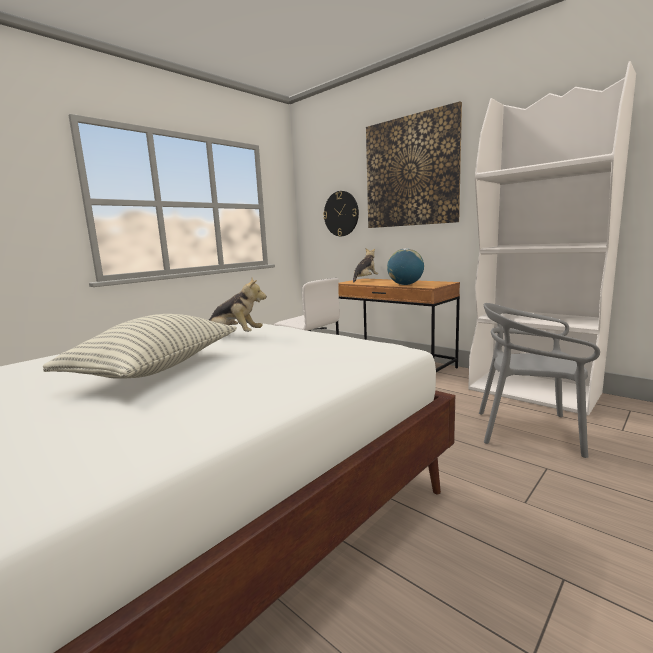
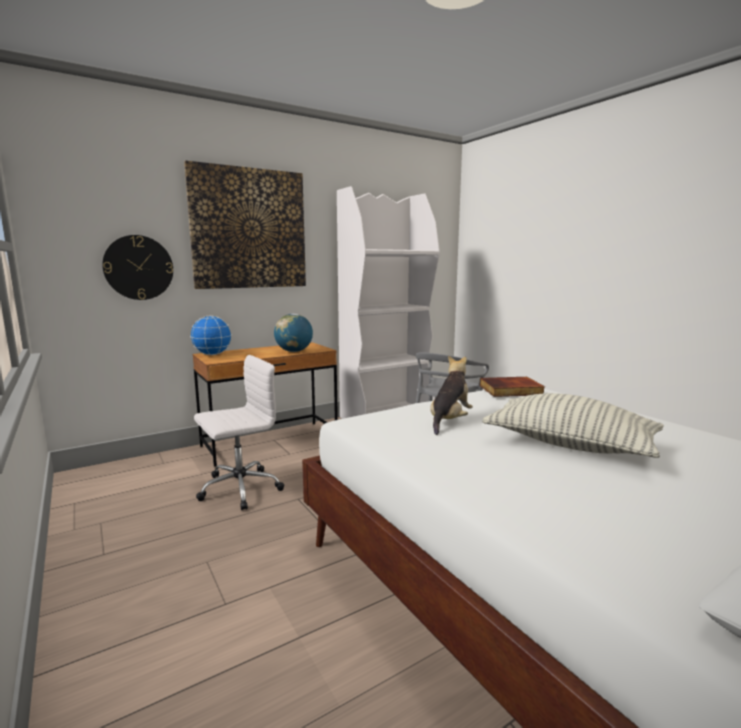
camera: 75 degrees left, 0 degrees up
plush toy [353,249,378,282] -> globe [190,316,232,355]
none -> book [480,377,545,397]

